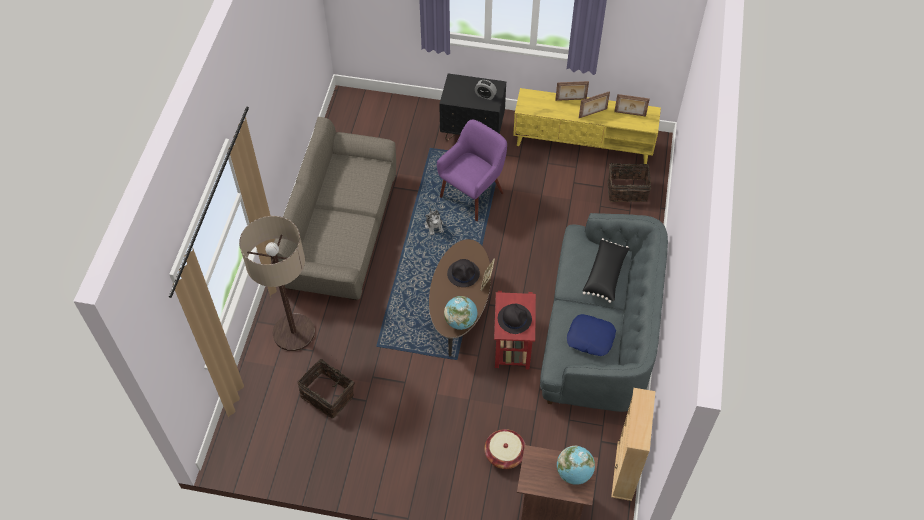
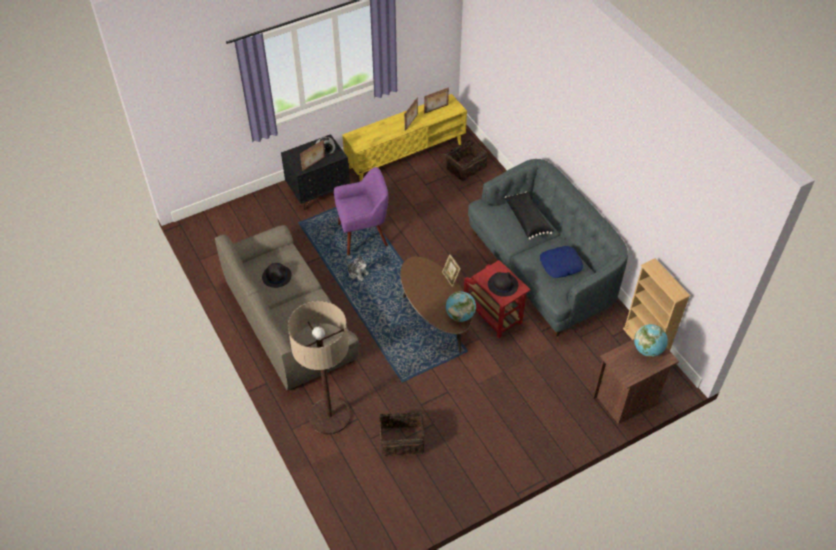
camera: 40 degrees left, 5 degrees down
purple armchair [437,120,507,221] -> purple armchair turned 75 degrees clockwise [334,167,388,255]
black hat [447,259,480,287] -> black hat moved to [262,263,292,288]
basket [484,429,526,469] -> none
picture frame [555,81,589,101] -> picture frame moved to [300,140,325,171]

